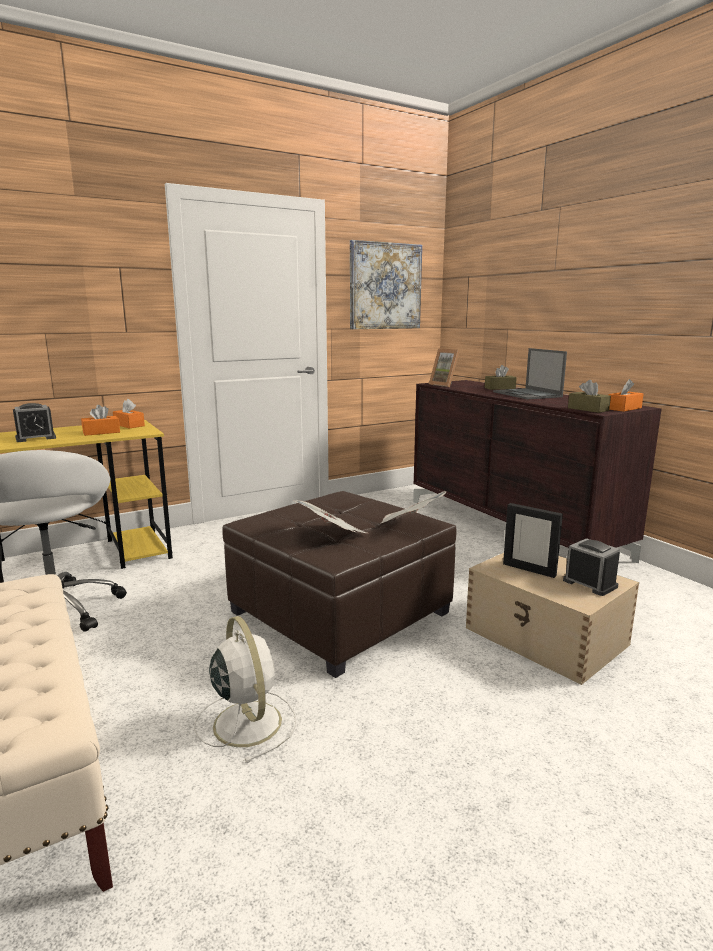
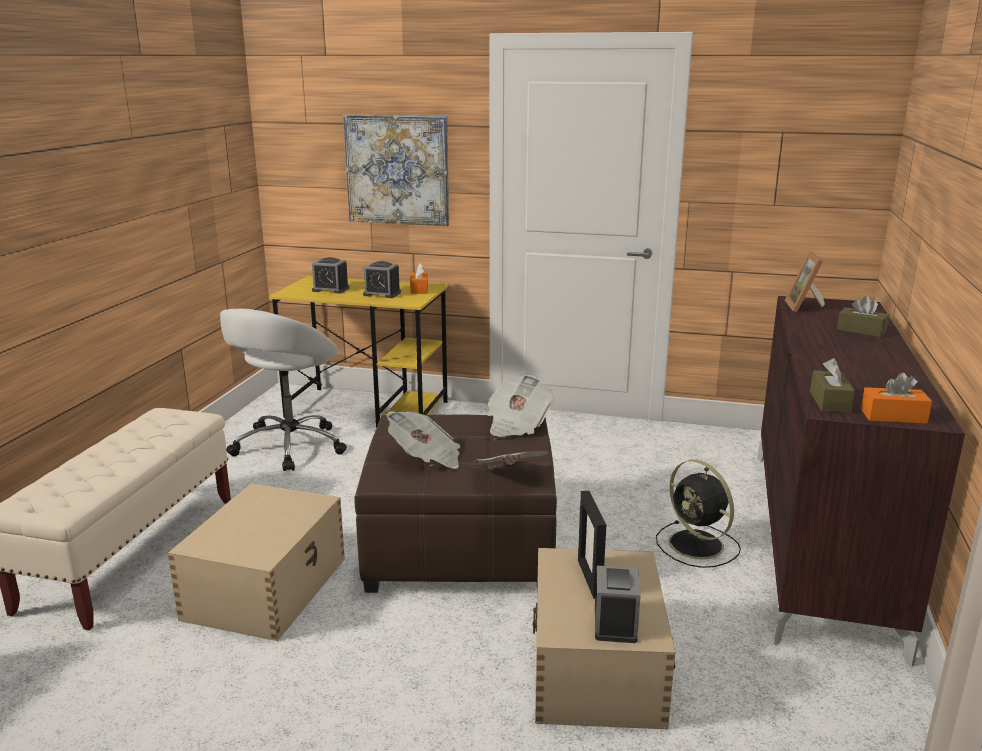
camera: 45 degrees right, 5 degrees up
orange tissue box [81,405,120,436] -> alarm clock [363,261,401,298]
white fan [194,616,296,763] -> beige storage box [168,483,345,641]
picture [350,240,422,329] -> picture moved to [343,114,449,226]
laptop [493,348,567,400] -> none
none -> newspaper [487,375,555,437]
none -> black fan [656,459,741,568]

